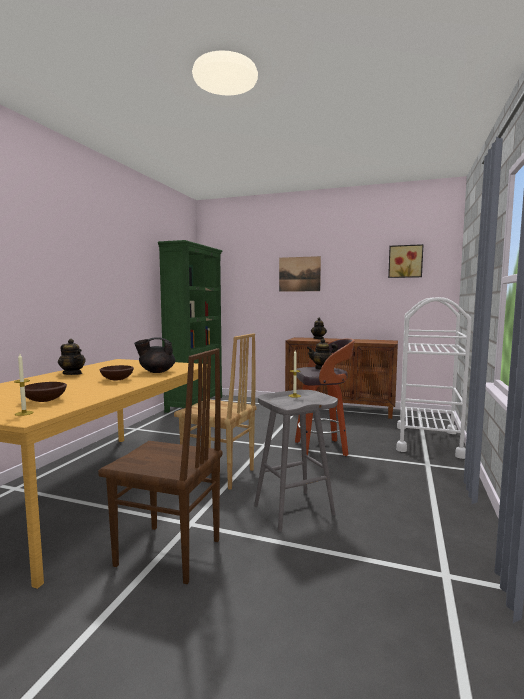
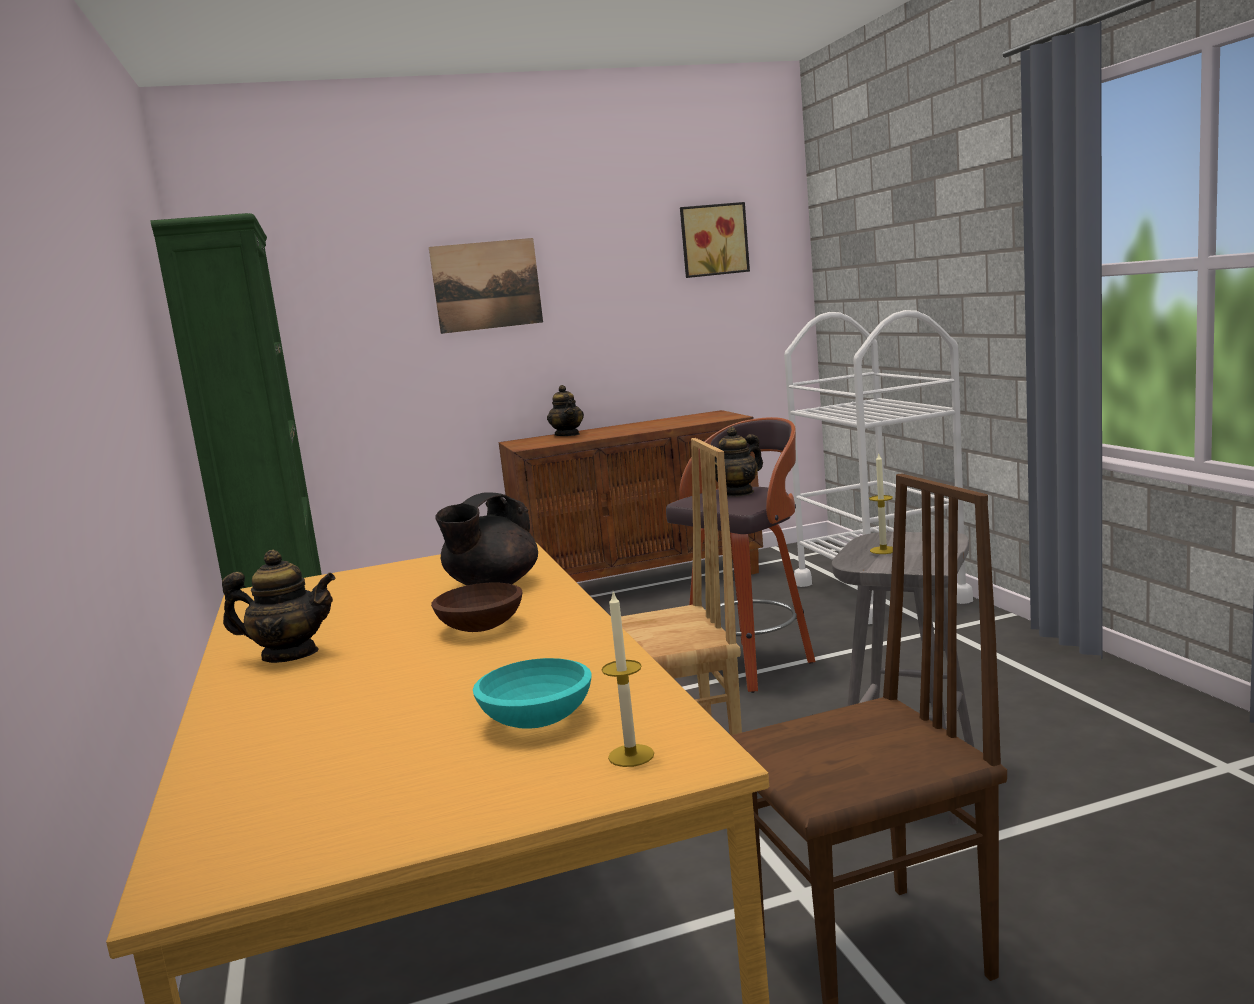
camera: 35 degrees left, 5 degrees up
brown bowl [25,382,67,402] -> turquoise bowl [473,658,592,729]

